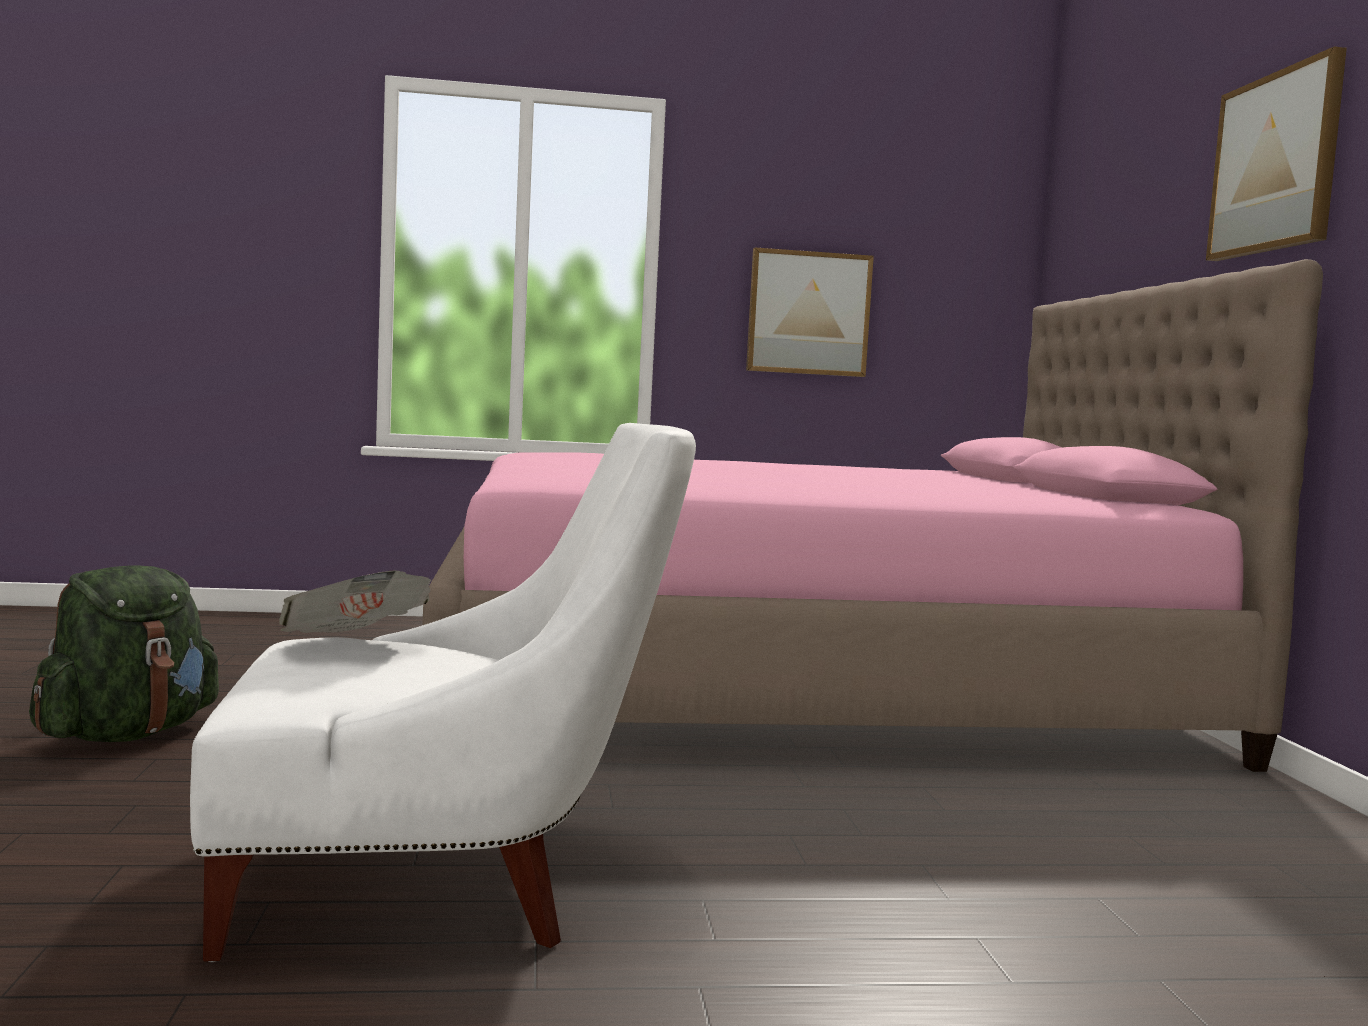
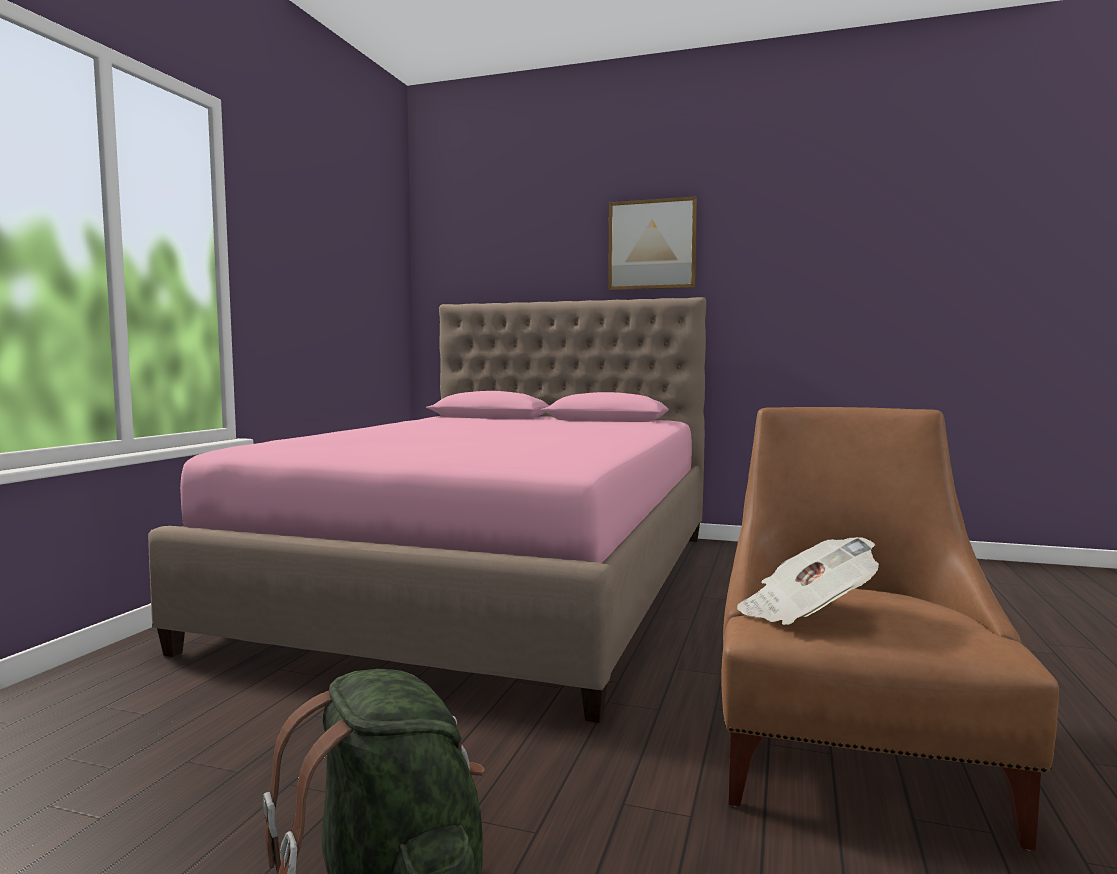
camera: 65 degrees left, 0 degrees up
white armchair [190,423,696,962] -> brown armchair [722,407,1059,851]
picture [746,248,874,377] -> none

